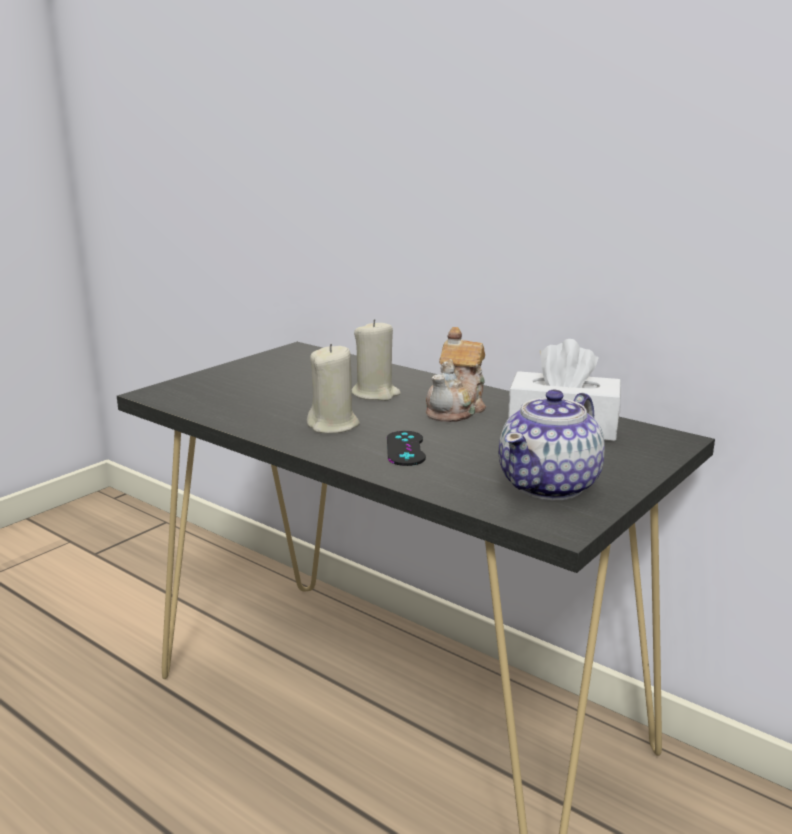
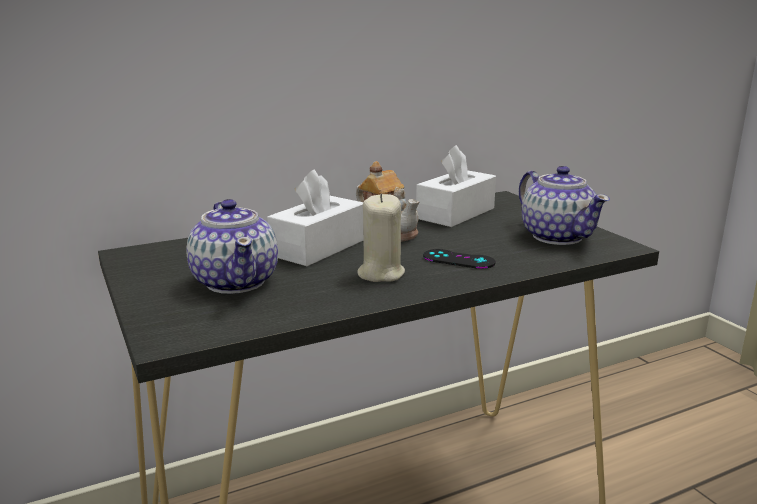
camera: 65 degrees left, 0 degrees up
beige candle [352,319,401,401] -> white tissue box [267,170,364,266]
none -> teapot [186,199,278,294]

